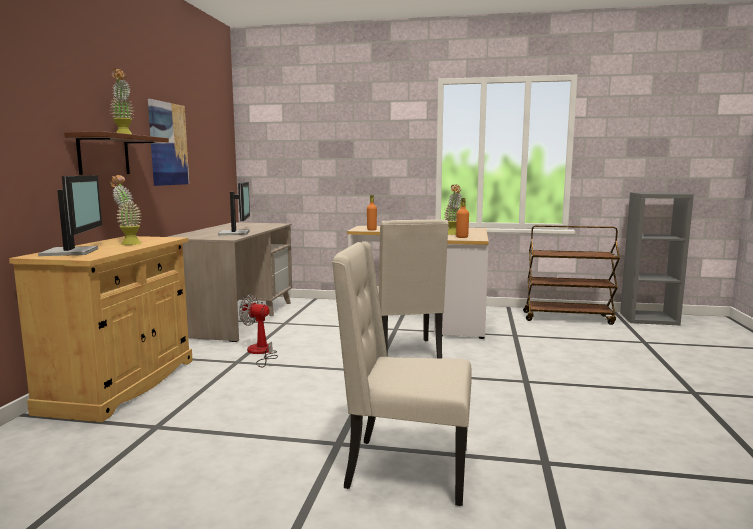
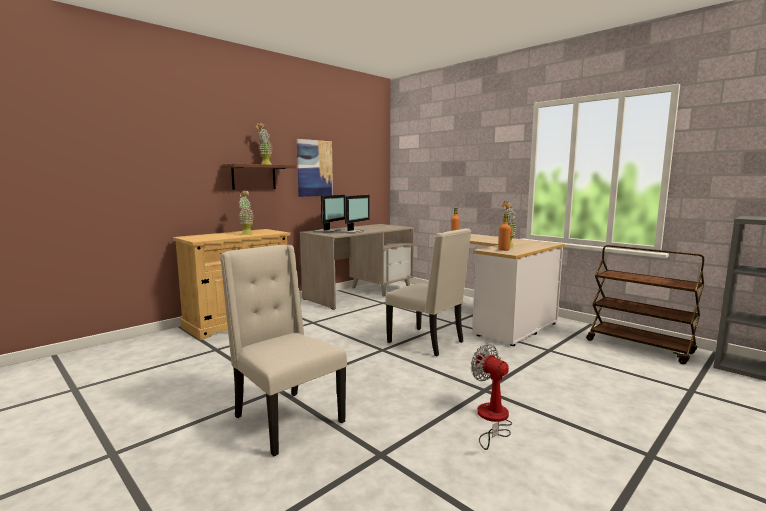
camera: 35 degrees right, 0 degrees up
monitor [38,175,102,256] -> monitor moved to [313,195,345,233]
fan [239,295,278,367] -> fan moved to [471,344,512,450]
beige chair [377,220,449,359] -> beige chair turned 75 degrees counterclockwise [385,228,471,357]

